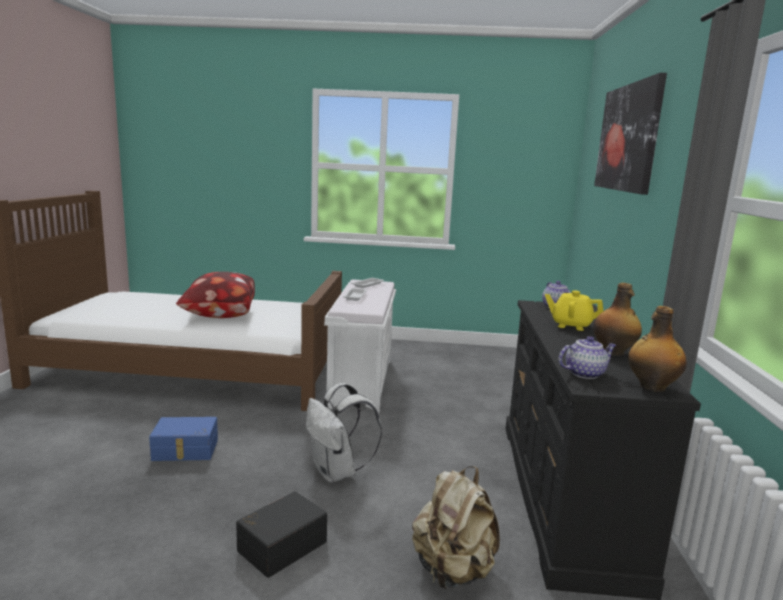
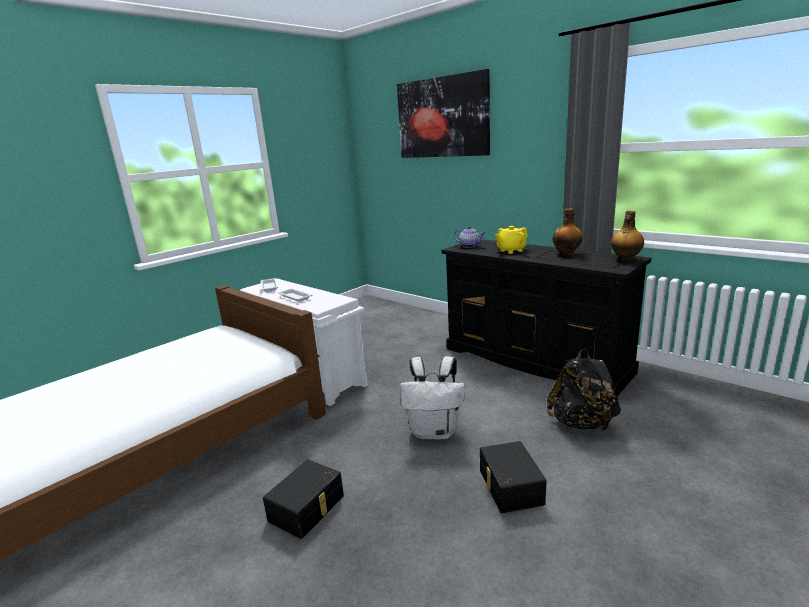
camera: 50 degrees left, 5 degrees up
blue storage box [149,417,218,461] -> black storage box [263,459,344,539]
pillow [176,272,255,318] -> none
beige backpack [412,466,500,590] -> black backpack [547,348,621,431]
teapot [559,336,616,379] -> none

